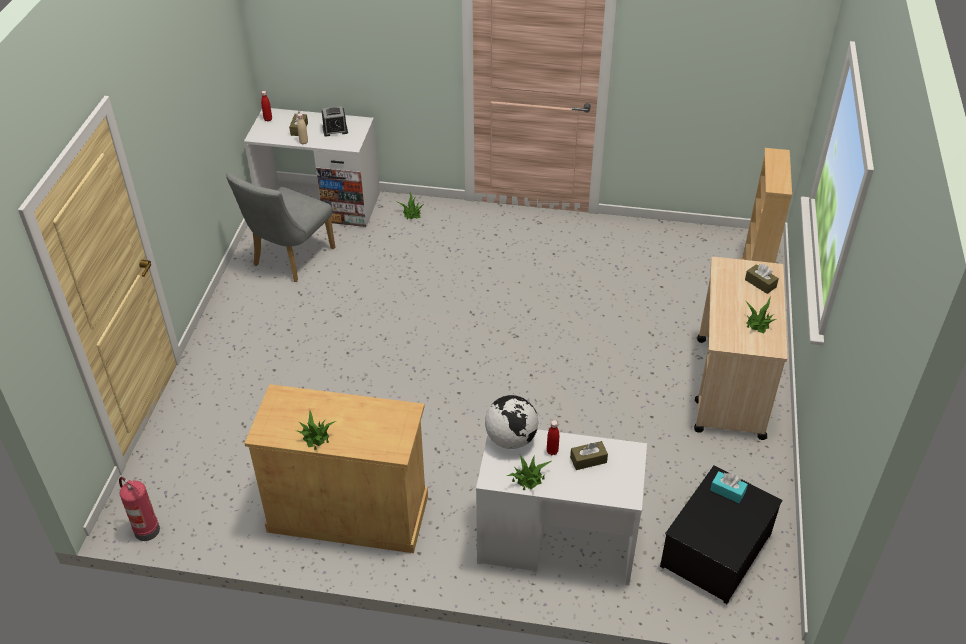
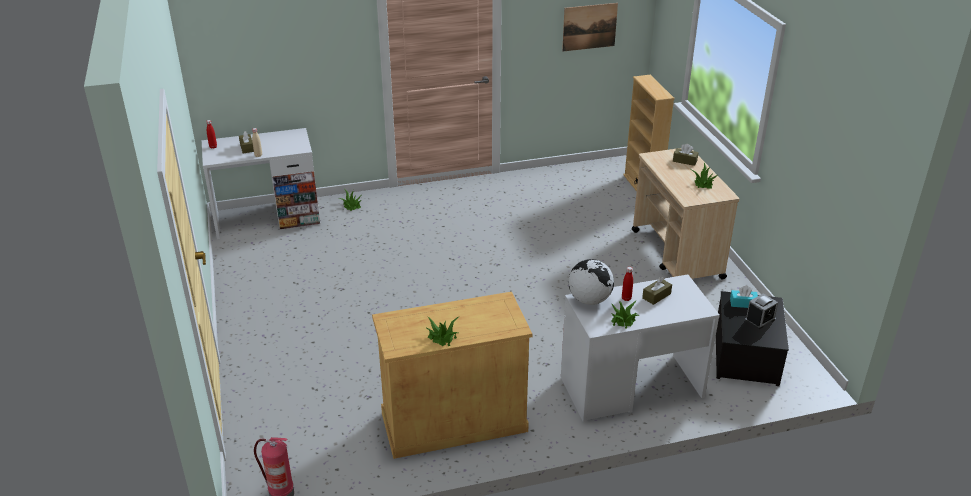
camera: 25 degrees left, 10 degrees down
grey chair [226,173,335,282] -> none
alarm clock [322,106,348,137] -> alarm clock moved to [745,293,778,329]
none -> picture [562,3,618,51]

